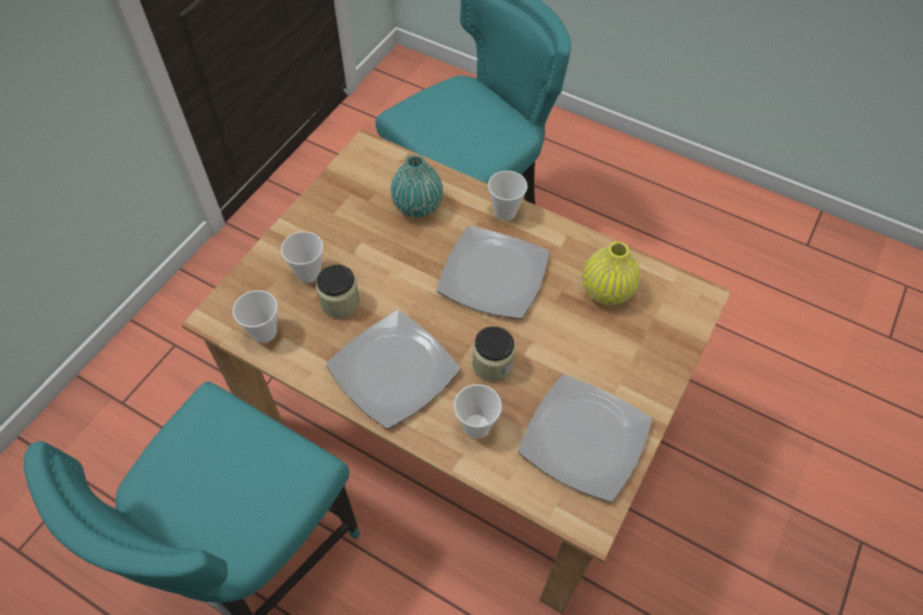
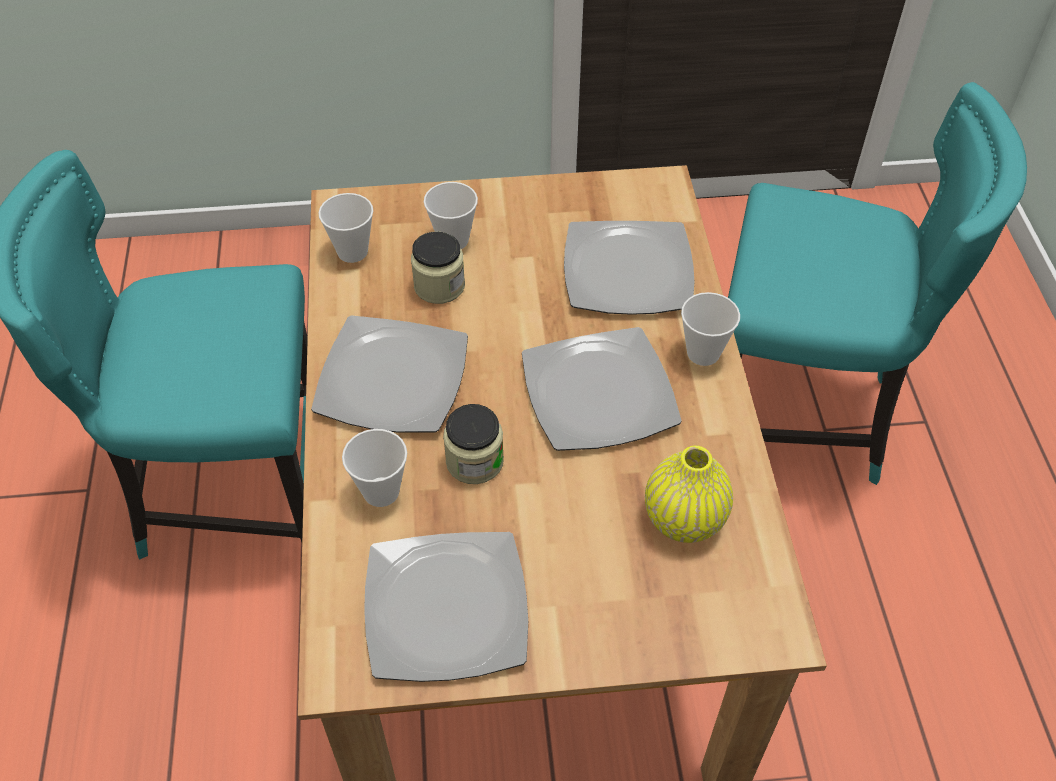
camera: 55 degrees right, 5 degrees down
turquoise vase [391,155,443,217] -> plate [564,221,694,315]

